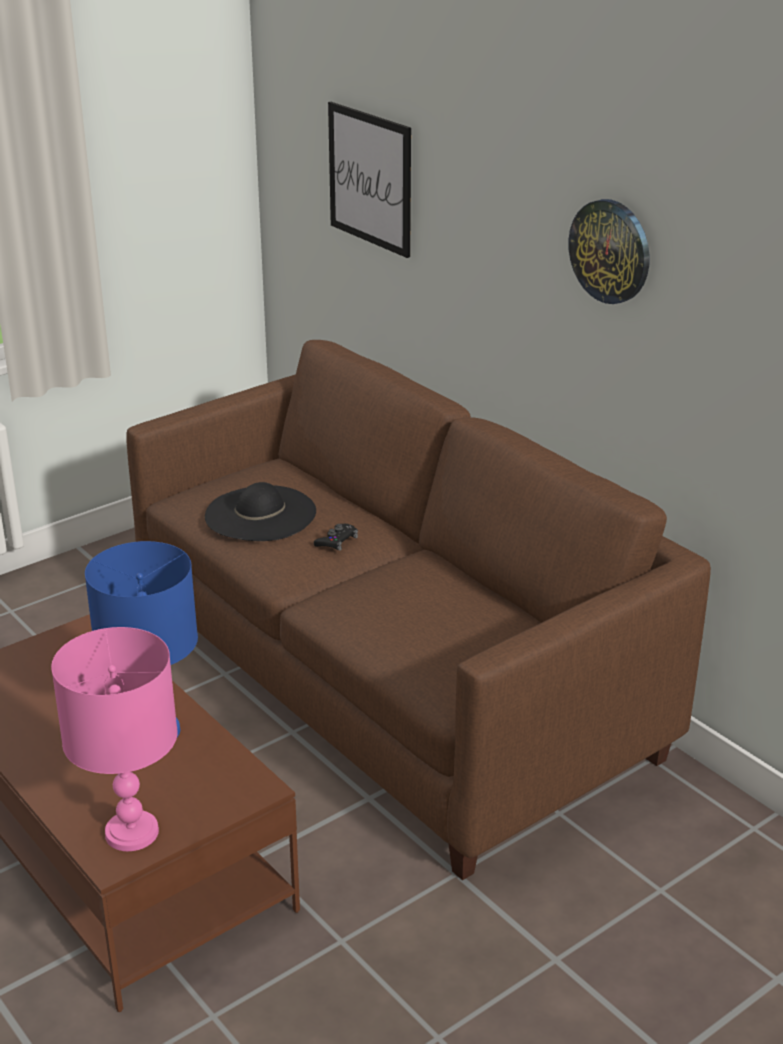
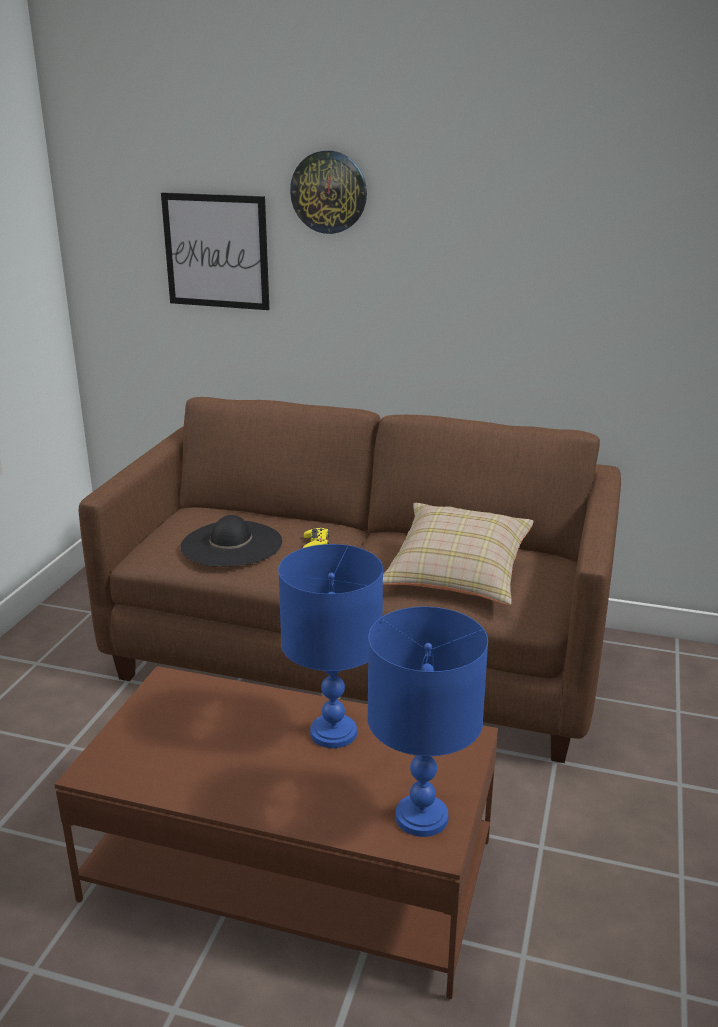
camera: 35 degrees left, 5 degrees down
pink table lamp [51,627,178,851] -> blue table lamp [367,607,488,837]
black game controller [314,524,358,551] -> yellow game controller [303,528,329,548]
wall clock [568,199,650,304] -> wall clock moved to [290,150,367,234]
none -> beige pillow [383,503,534,605]

